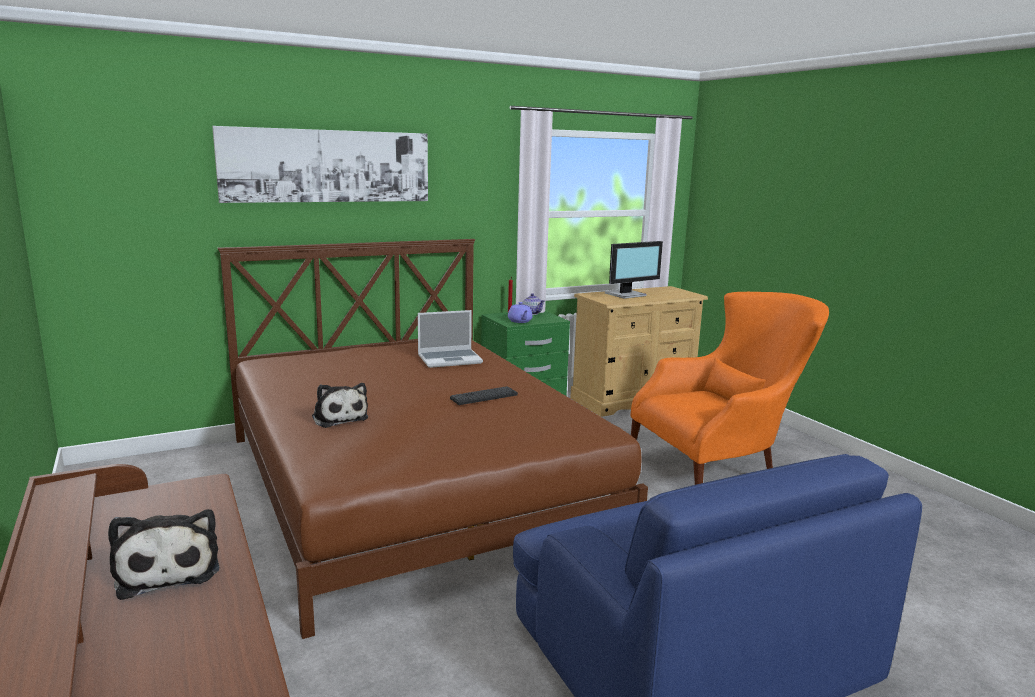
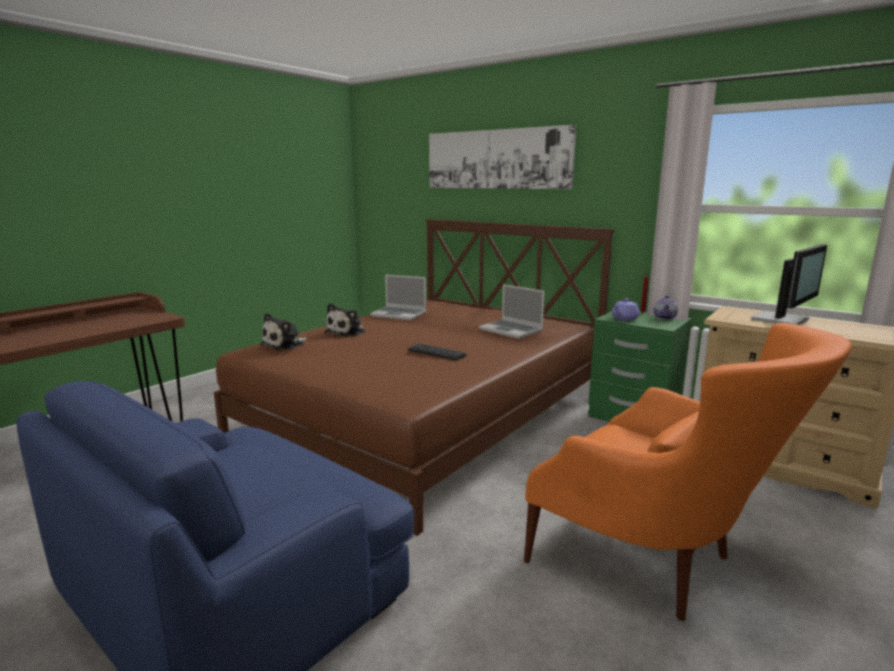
camera: 65 degrees right, 0 degrees up
plush toy [108,509,219,600] -> plush toy moved to [260,313,308,350]
monitor [605,241,663,299] -> monitor turned 75 degrees counterclockwise [751,244,827,325]
none -> laptop [370,274,426,320]

